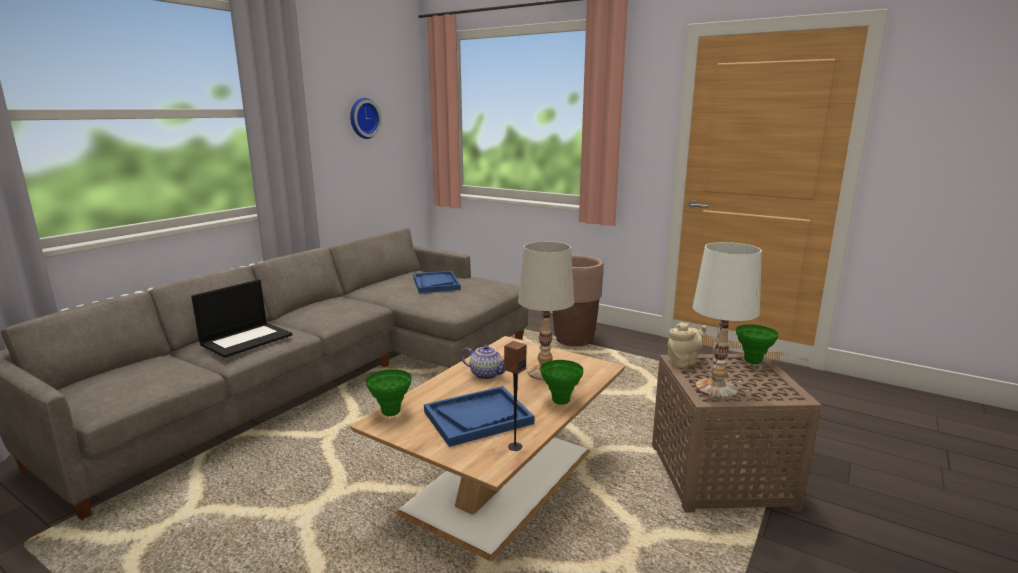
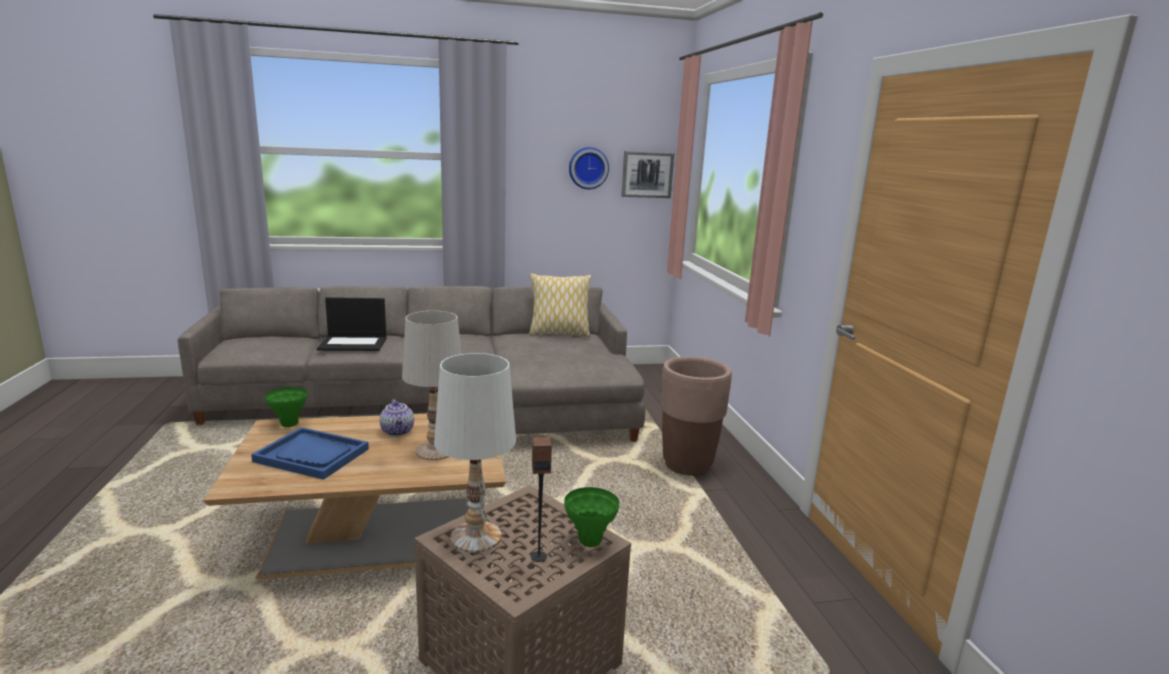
camera: 45 degrees right, 0 degrees up
blue tray [413,271,461,293] -> none
speaker [504,341,526,451] -> speaker moved to [531,437,552,562]
green vase [540,360,583,405] -> none
beige teapot [668,323,706,368] -> none
none -> pillow [529,273,591,337]
none -> picture [621,151,674,198]

